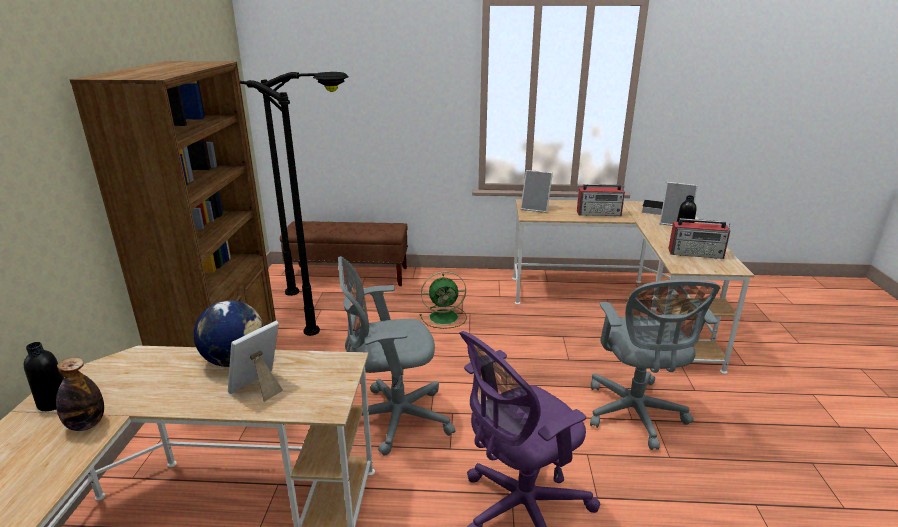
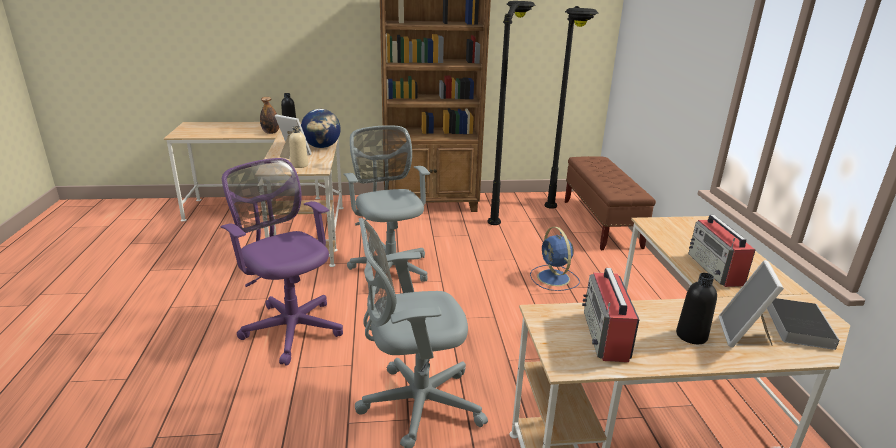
camera: 80 degrees right, 0 degrees up
green fan [420,271,467,329] -> blue fan [530,227,580,291]
picture frame [521,170,553,213] -> none
none -> beige bottle [289,126,308,168]

